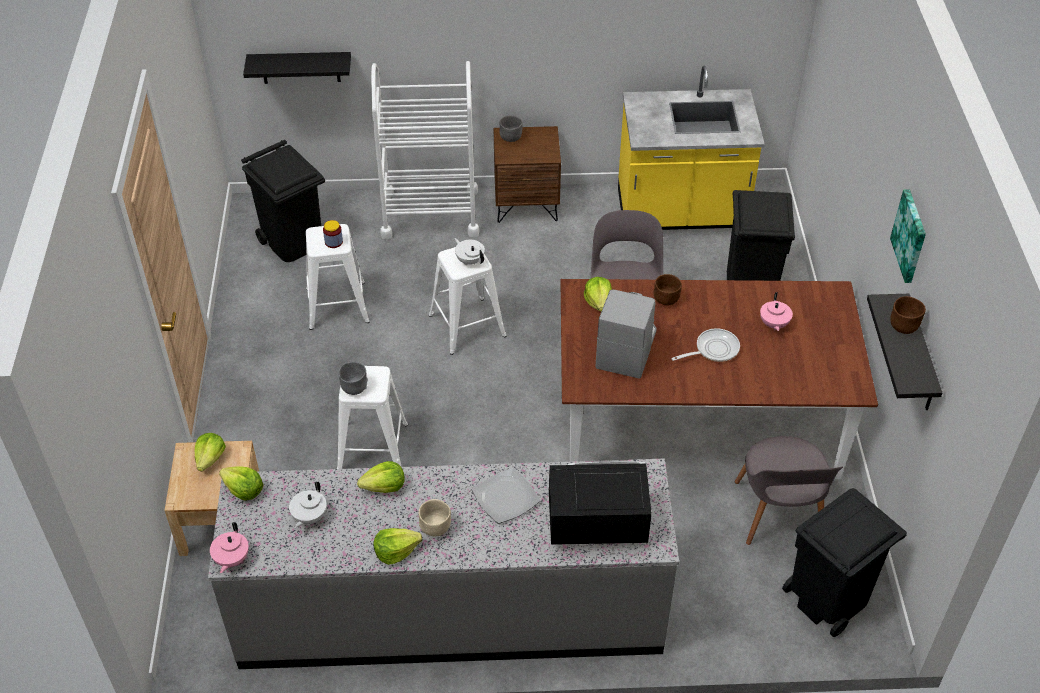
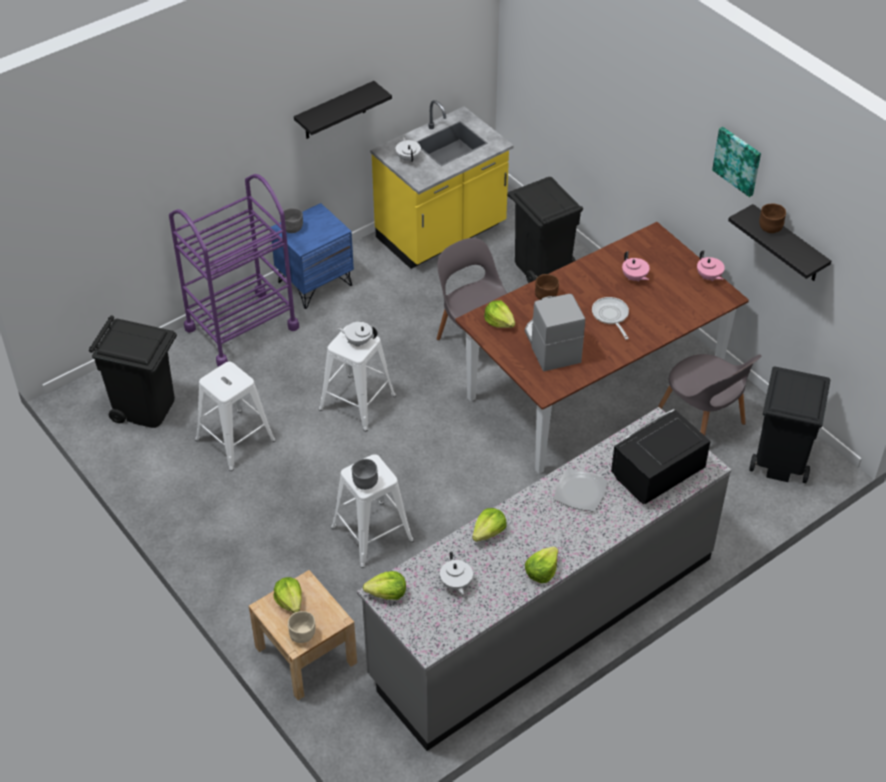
camera: 35 degrees left, 0 degrees up
pink teapot [210,522,249,573] -> pink teapot moved to [697,250,725,281]
black shelf [243,52,351,84] -> black shelf moved to [294,81,392,139]
jar [323,220,343,248] -> none
white cart [371,61,479,240] -> purple cart [169,174,299,367]
beige bowl [418,499,451,537] -> beige bowl moved to [288,611,315,643]
brown nightstand [494,126,561,223] -> blue nightstand [271,203,354,309]
frying pan [671,328,740,362] -> frying pan turned 45 degrees counterclockwise [592,297,629,340]
none -> white teapot [396,136,421,162]

